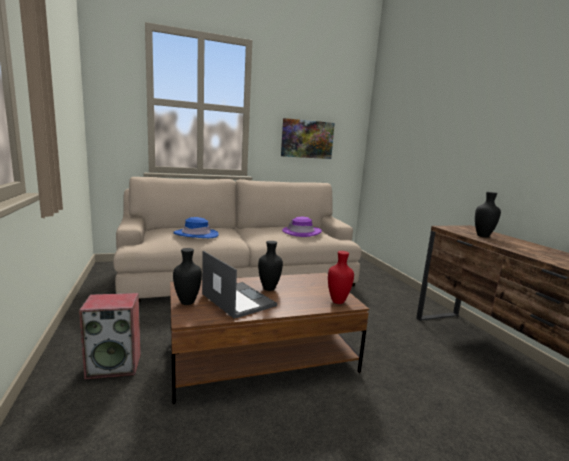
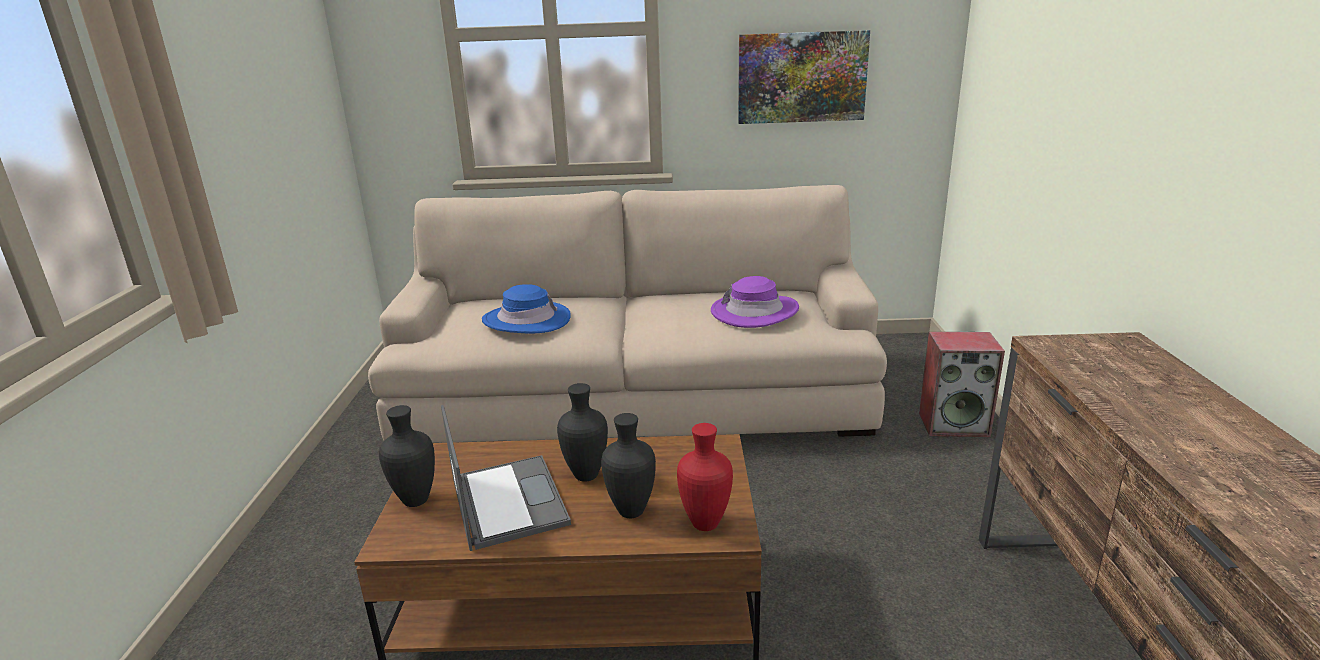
camera: 20 degrees right, 10 degrees up
speaker [79,293,141,379] -> speaker moved to [919,332,1005,437]
black vase [475,192,501,237] -> black vase moved to [601,413,656,518]

